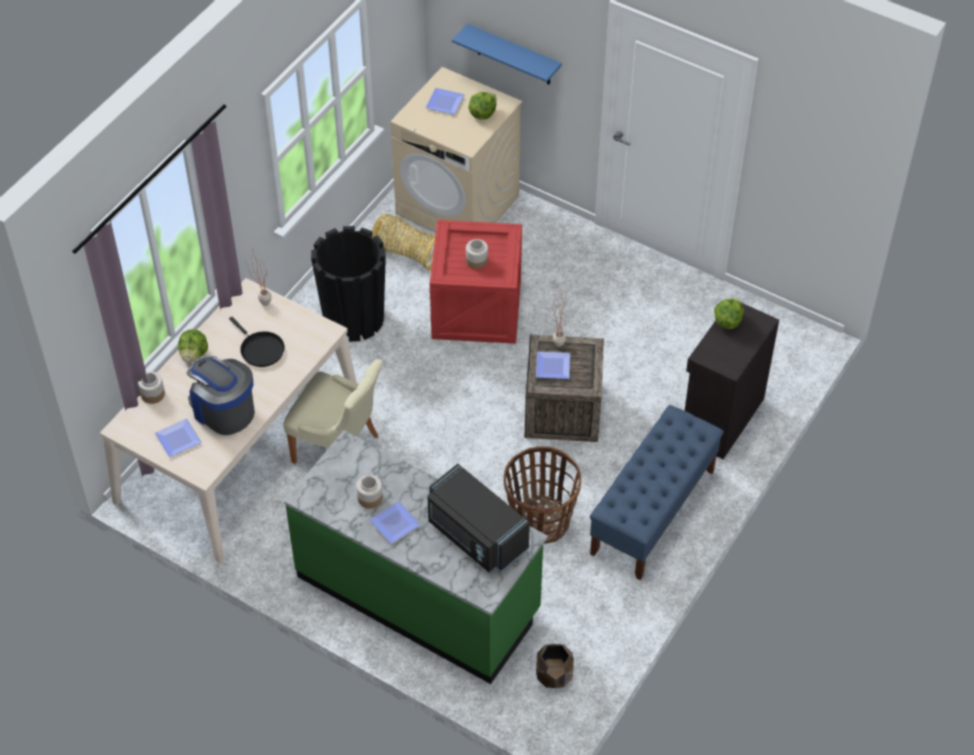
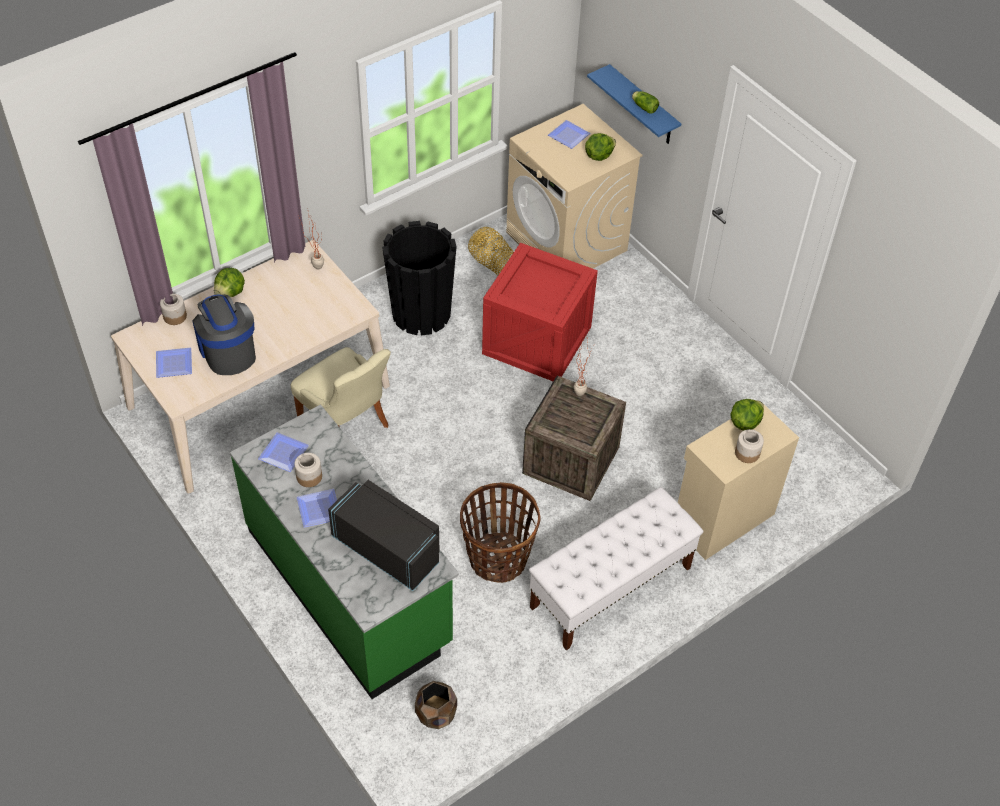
camera: 20 degrees right, 0 degrees up
black frying pan [229,317,285,367] -> none
black microwave [427,464,530,572] -> black microwave turned 150 degrees clockwise [328,480,440,591]
jar [466,239,488,269] -> jar moved to [735,429,764,463]
plate [536,351,570,379] -> plate moved to [258,432,309,472]
blue bench [590,405,724,580] -> white bench [529,487,703,650]
black cabinet [685,298,779,459] -> beige cabinet [678,401,799,560]
none -> lettuce [632,91,659,114]

